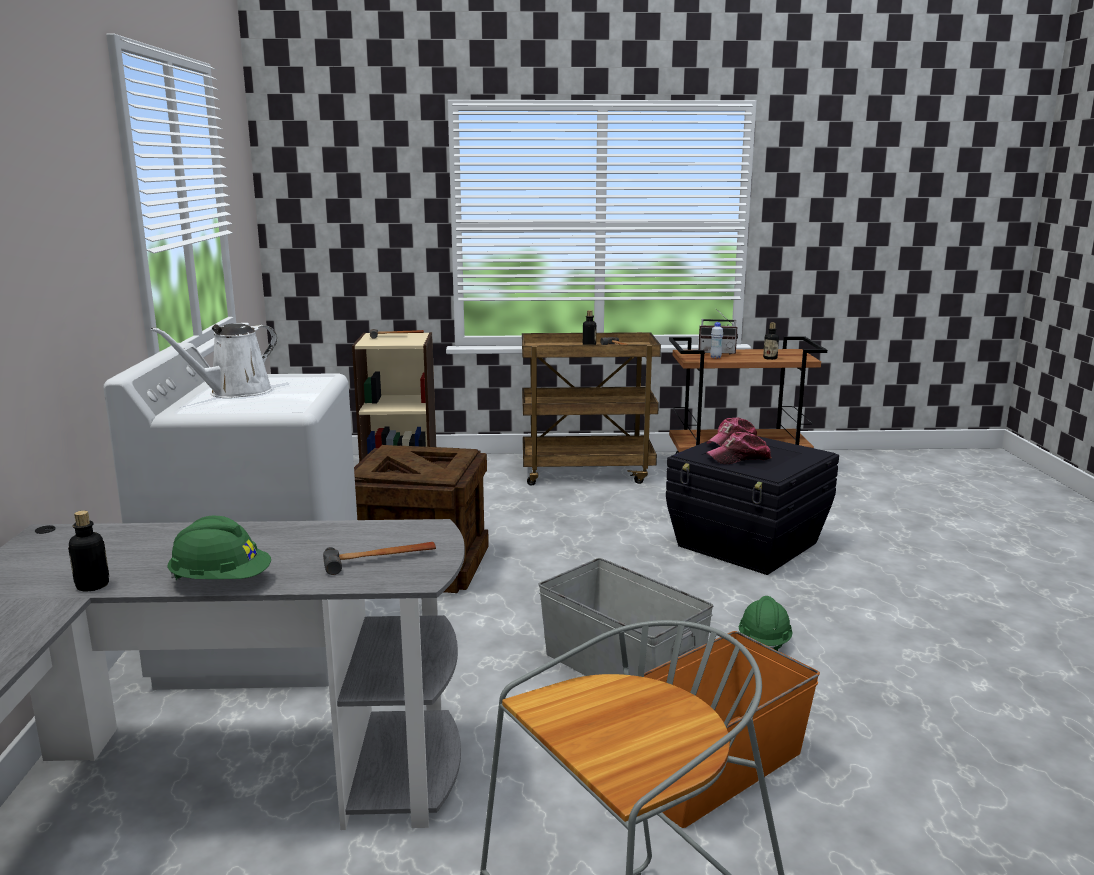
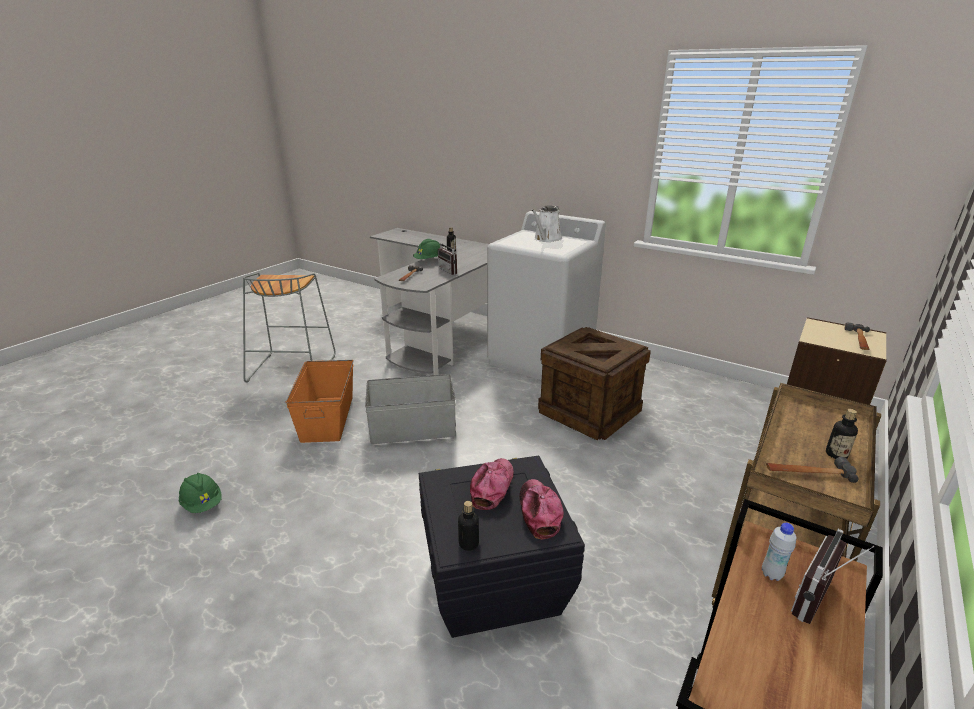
camera: 125 degrees right, 10 degrees up
white watering can [151,323,277,398] -> white watering can turned 135 degrees counterclockwise [531,206,562,242]
green hard hat [739,596,793,651] -> green hard hat moved to [179,473,222,513]
bottle [763,323,779,360] -> bottle moved to [458,501,479,551]
none -> radio [438,239,457,275]

